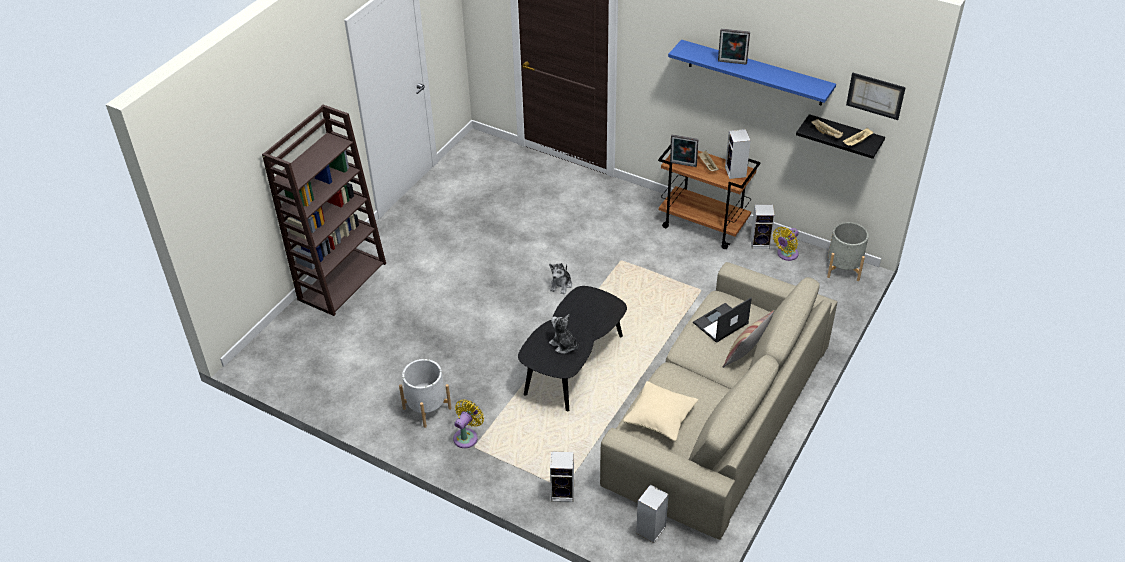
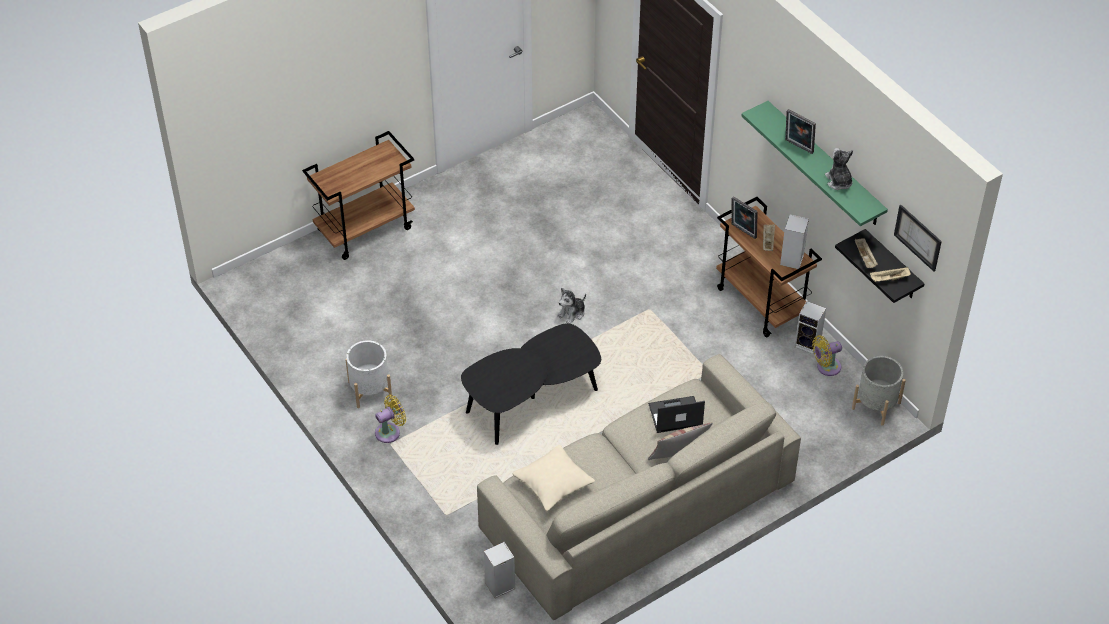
camera: 25 degrees right, 5 degrees up
brown bookcase [262,105,386,316] -> brown cart [302,131,415,260]
plush toy [549,314,578,354] -> plush toy moved to [825,148,853,190]
speaker [550,451,574,502] -> none
blue shelf [668,40,836,106] -> green shelf [741,101,888,226]

